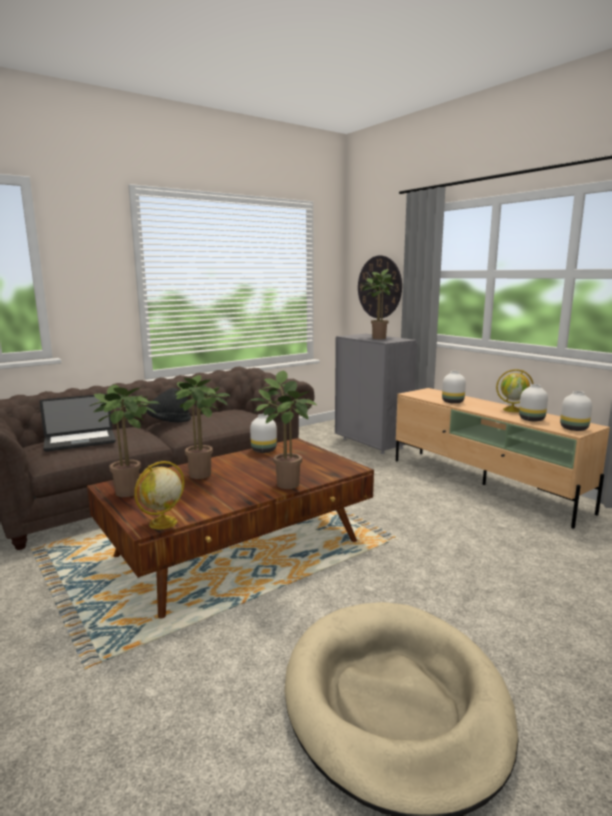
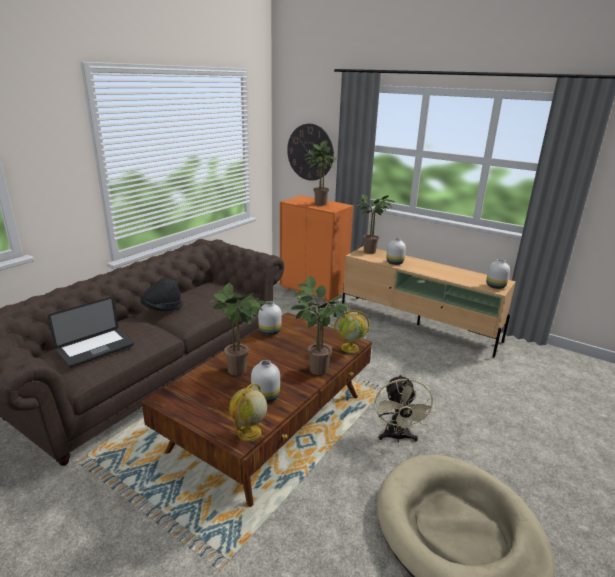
camera: 20 degrees left, 10 degrees up
potted plant [90,385,160,497] -> potted plant moved to [356,194,395,254]
grey cabinet [335,334,417,454] -> orange cabinet [280,195,354,303]
globe [496,369,533,412] -> globe moved to [334,310,370,353]
white vase [519,384,548,422] -> white vase moved to [251,360,280,403]
none -> beige fan [375,374,435,443]

